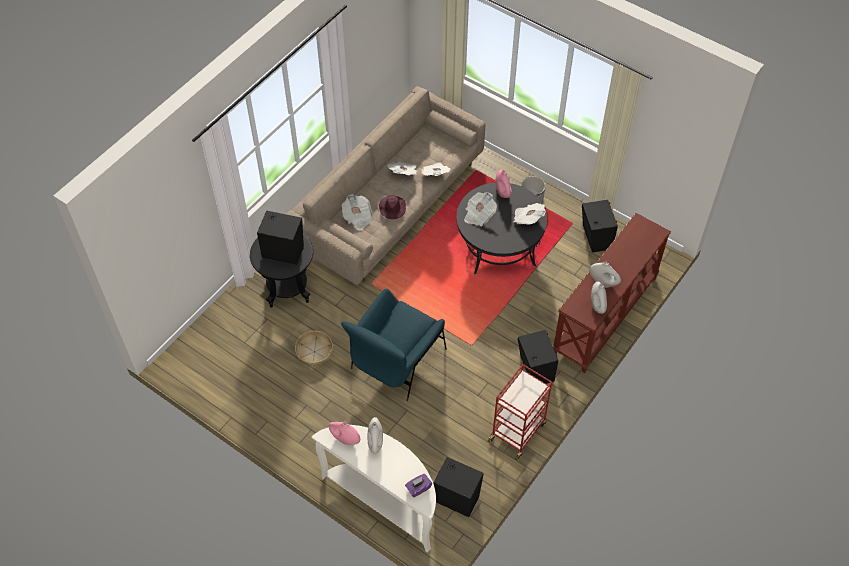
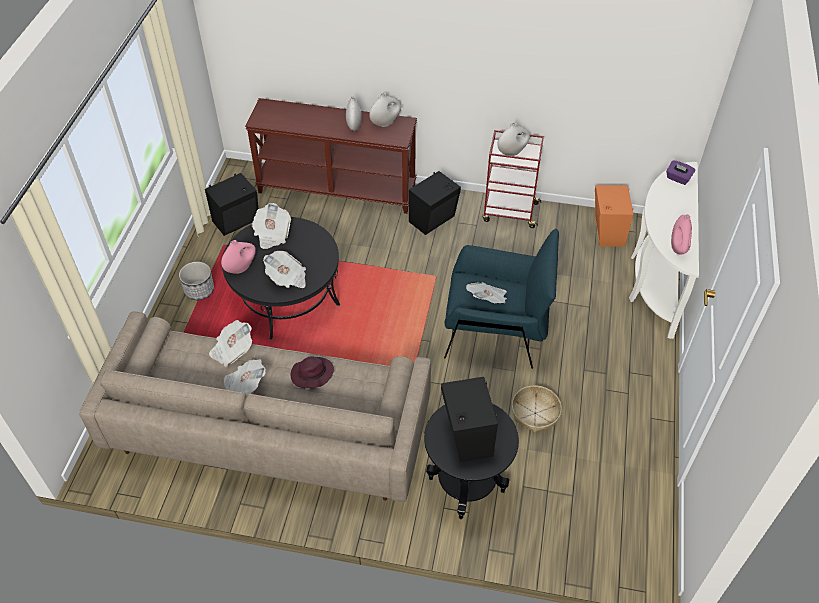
camera: 115 degrees left, 5 degrees down
newspaper [342,194,373,231] -> newspaper moved to [466,282,507,303]
white vase [368,417,383,454] -> white vase moved to [497,123,530,156]
black speaker [433,457,484,517] -> orange speaker [595,185,634,247]

